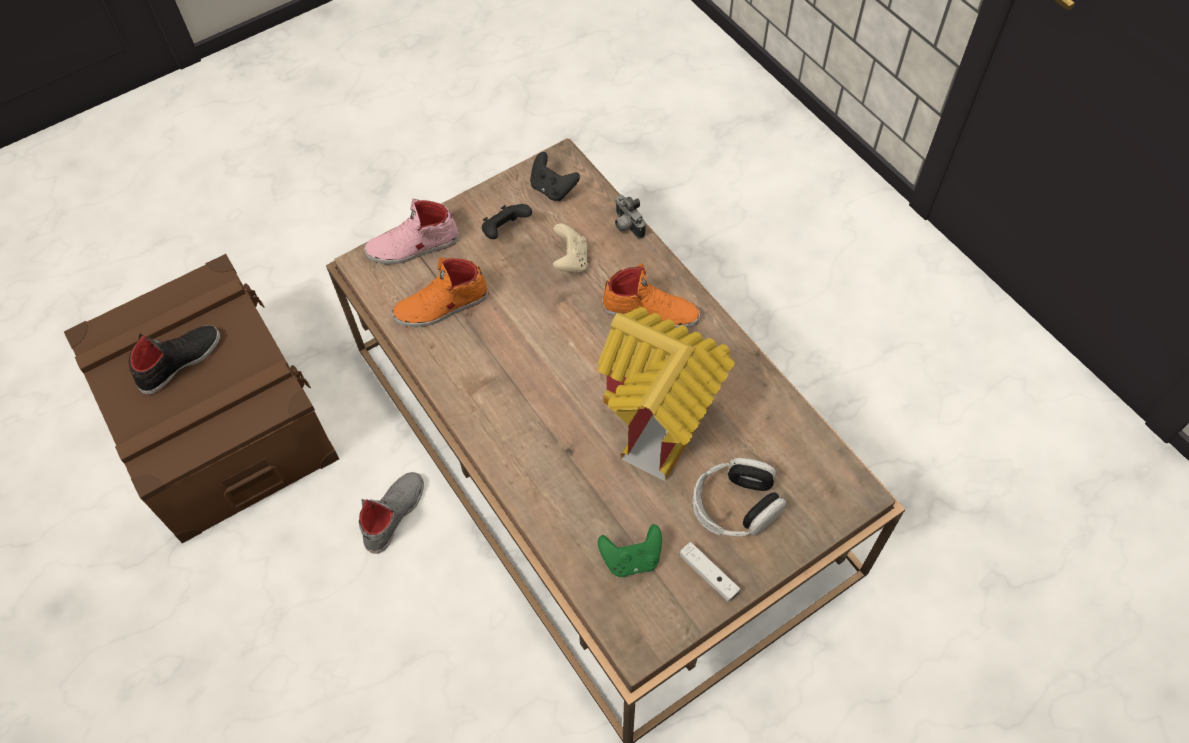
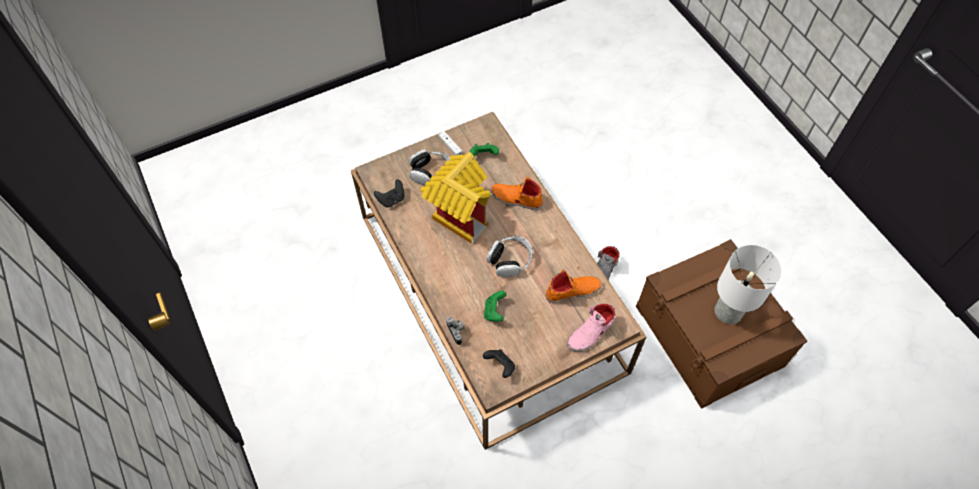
camera: 175 degrees left, 0 degrees up
black shoe [128,325,220,395] -> white table lamp [715,245,781,324]
pink shoe [364,198,459,264] -> pink shoe turned 150 degrees clockwise [567,303,616,352]
black game controller [482,204,532,239] -> black game controller moved to [374,179,404,208]
beige game controller [553,223,588,274] -> green game controller [484,291,507,322]
orange shoe [602,263,700,328] -> orange shoe moved to [491,176,543,210]
none -> headphones [486,235,533,277]

